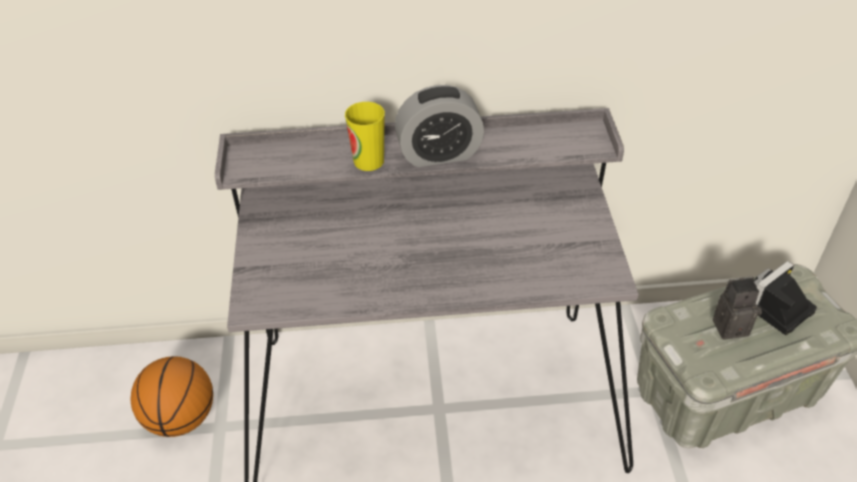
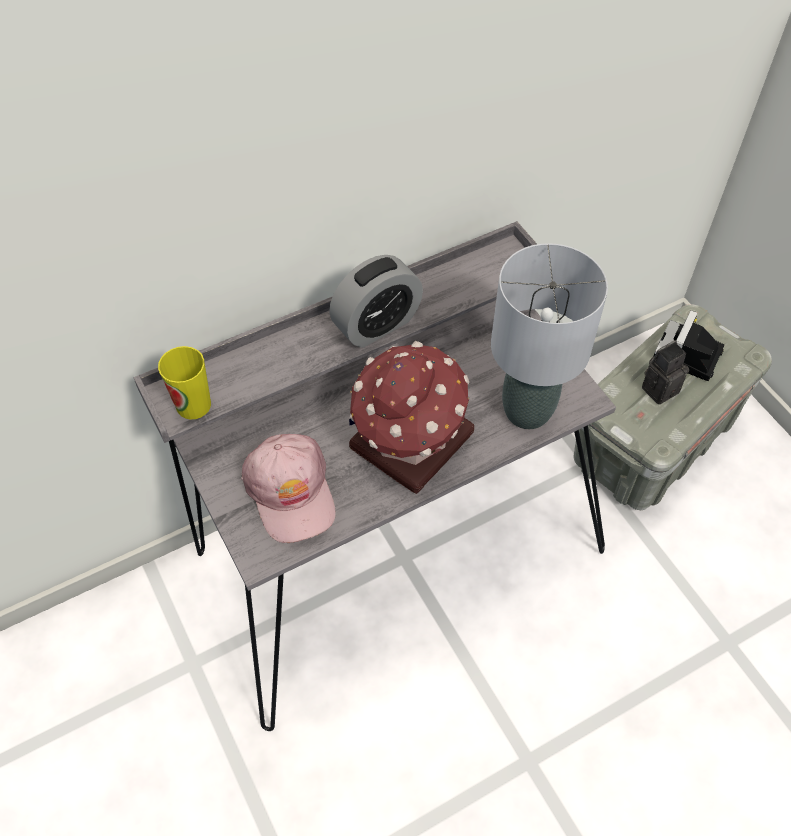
camera: 25 degrees left, 10 degrees up
basketball [130,356,213,437] -> none
cup [345,102,385,171] -> cup moved to [158,346,211,420]
none -> pink cap [241,434,336,543]
none -> toy house [349,341,474,494]
none -> grey table lamp [491,243,608,429]

